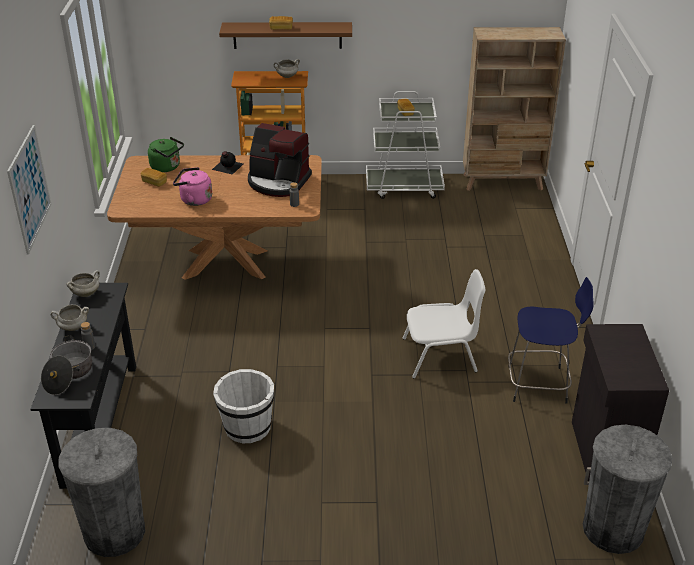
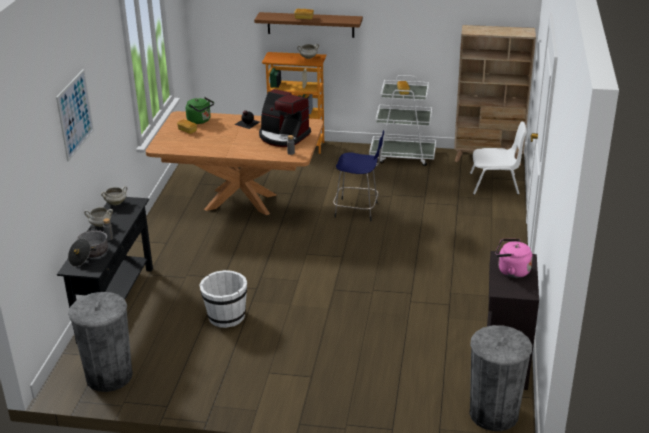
camera: 10 degrees right, 5 degrees down
pink kettle [173,167,212,206] -> pink kettle moved to [495,239,532,278]
white chair [403,269,485,379] -> white chair moved to [470,121,527,195]
blue stool [508,277,594,404] -> blue stool moved to [333,130,384,221]

